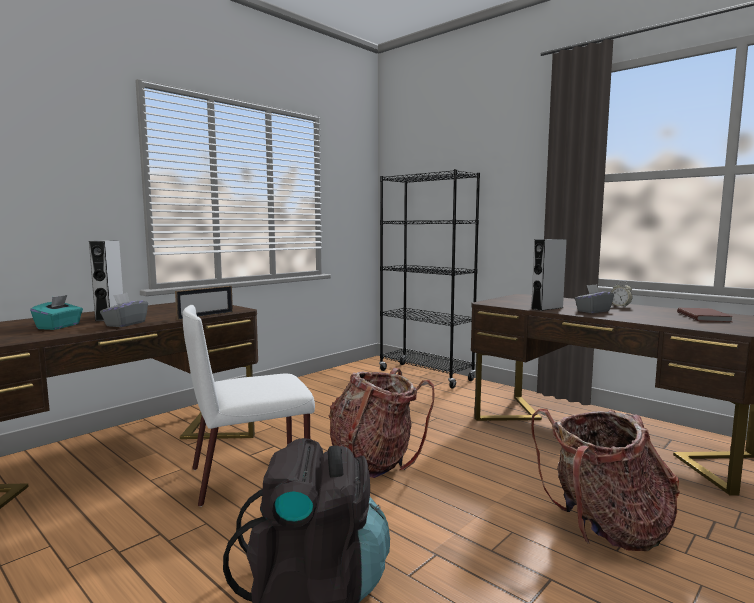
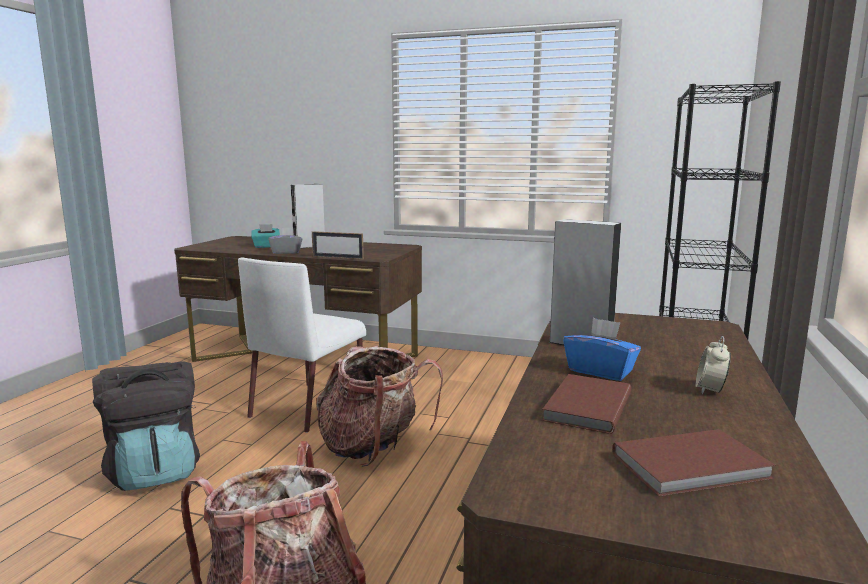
camera: 65 degrees right, 5 degrees up
white chair [183,305,315,507] -> white chair turned 105 degrees counterclockwise [238,258,366,433]
grey tissue box [575,284,614,313] -> blue tissue box [563,318,641,381]
none -> brown book [542,374,632,434]

